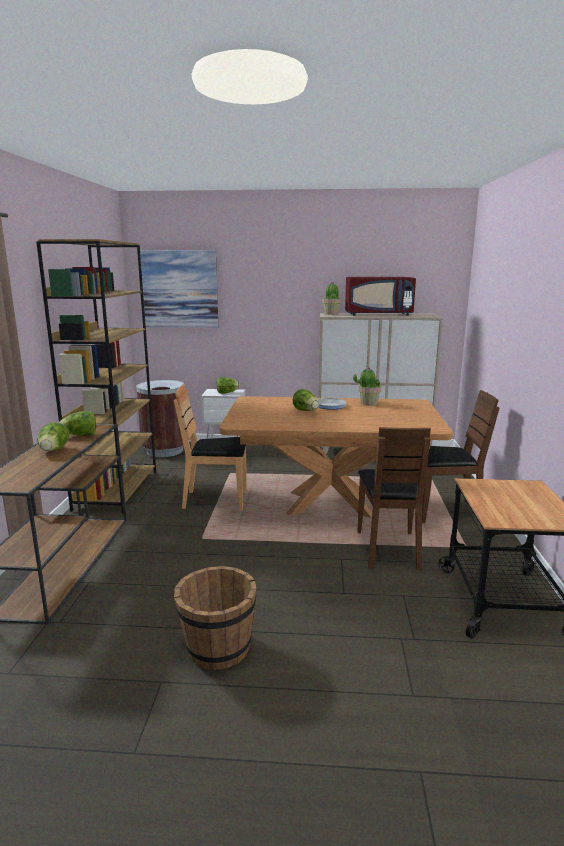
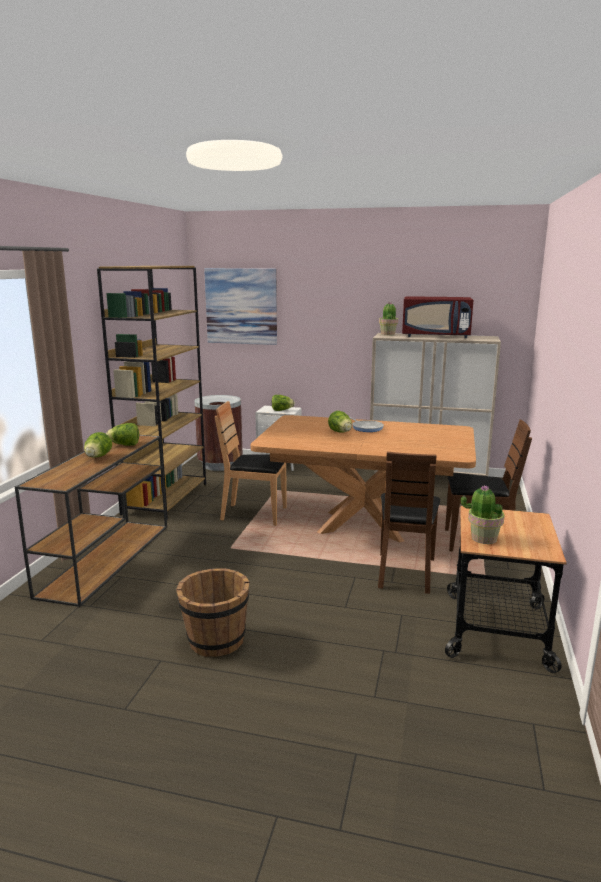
camera: 10 degrees right, 0 degrees up
potted plant [353,367,382,406] -> potted plant moved to [461,485,505,544]

